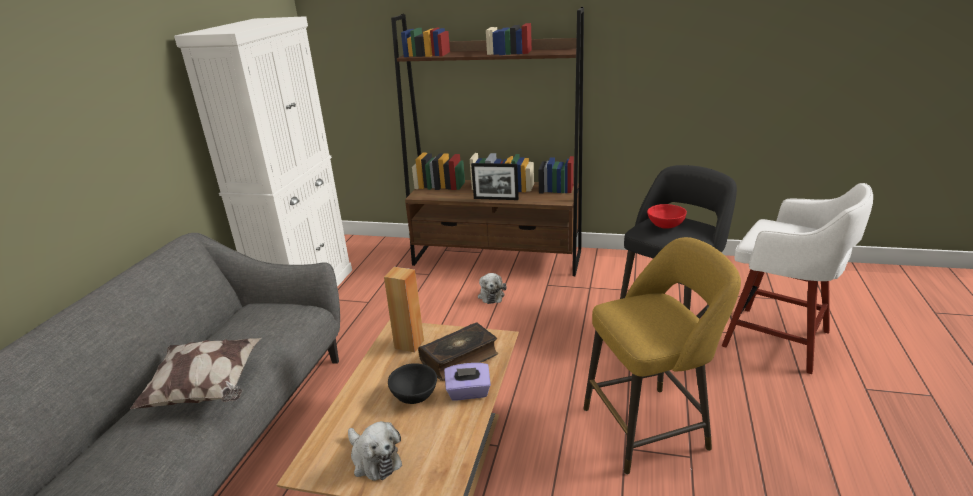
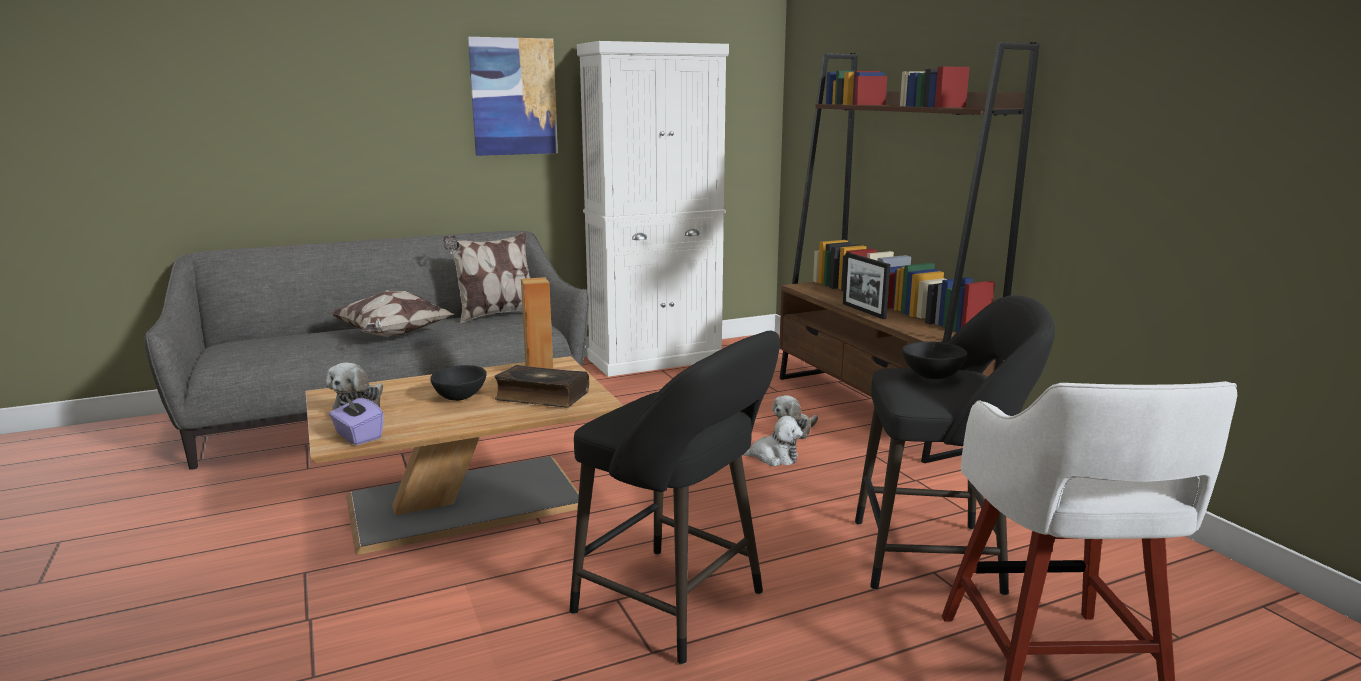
camera: 50 degrees right, 10 degrees down
purple tissue box [444,363,491,401] -> purple tissue box moved to [329,396,384,445]
yellow stool [584,237,741,475] -> black stool [570,331,780,665]
red bowl [647,204,687,229] -> black bowl [902,341,967,379]
none -> pillow [443,232,530,323]
none -> picture [468,37,558,156]
none -> plush toy [743,416,803,466]

